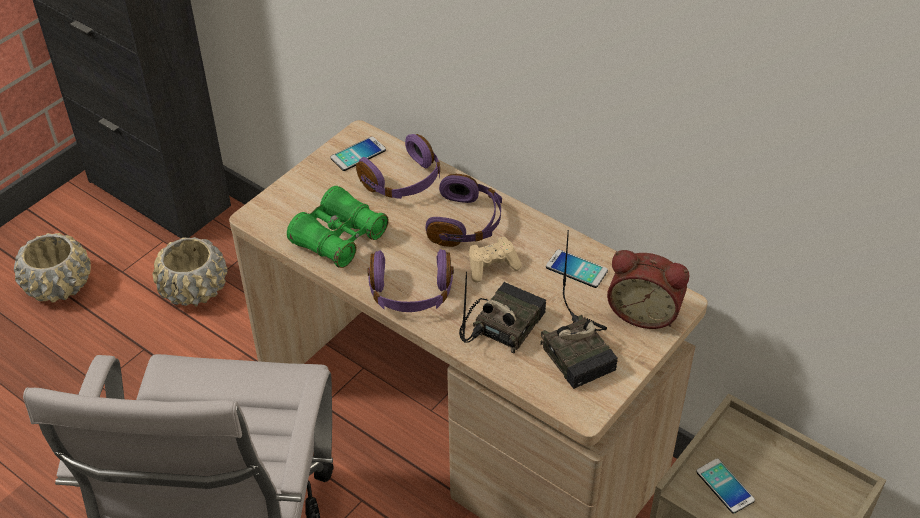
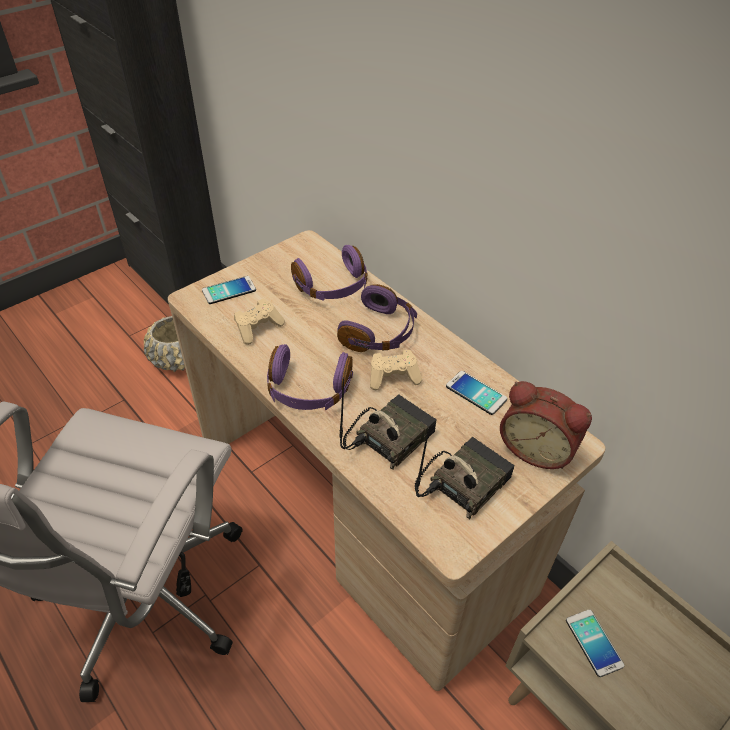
camera: 10 degrees right, 0 degrees up
beige planter [14,233,91,303] -> none
green binoculars [287,186,389,268] -> beige game controller [234,298,285,345]
phone [330,136,386,171] -> phone moved to [202,276,256,304]
radio [540,230,618,389] -> radio turned 120 degrees counterclockwise [415,428,515,519]

